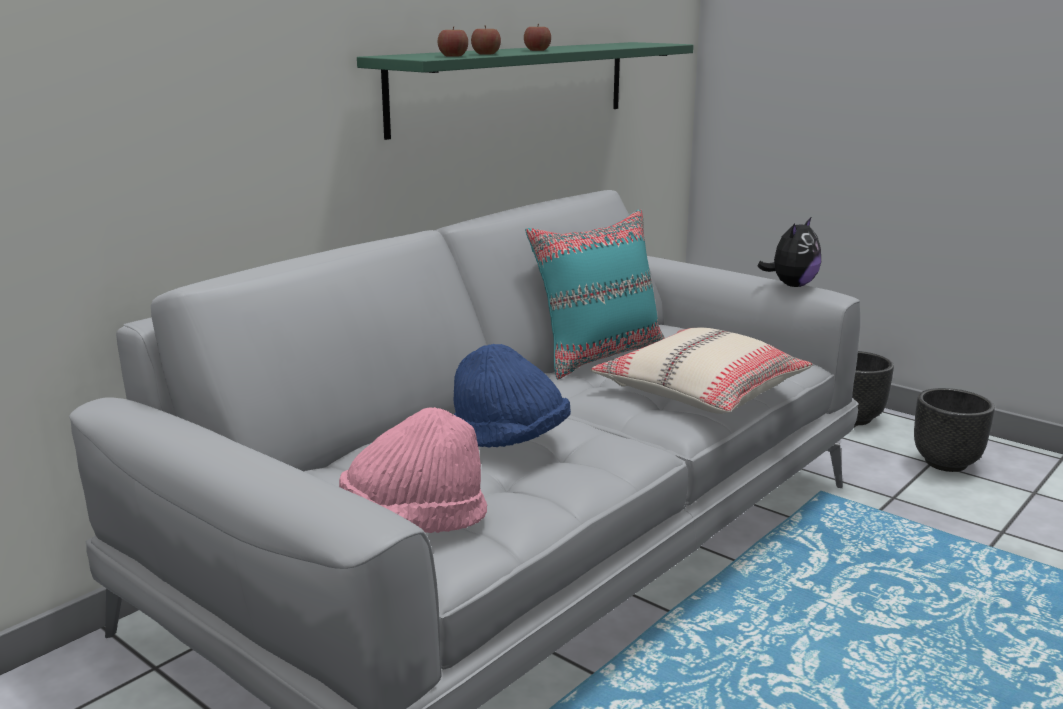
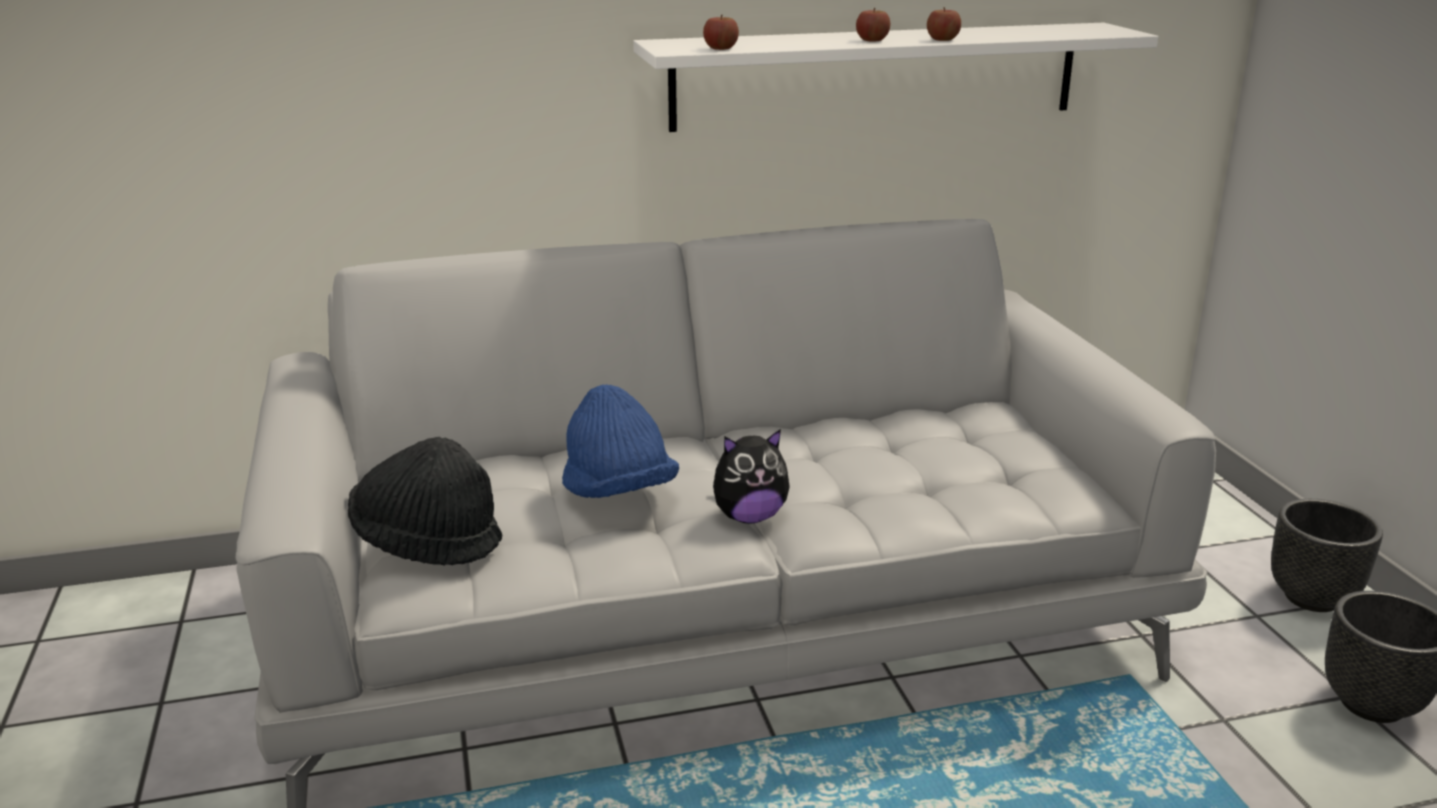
camera: 35 degrees right, 5 degrees up
pink hat [339,407,487,533] -> black hat [348,437,502,566]
green shelf [357,42,694,140] -> white shelf [633,23,1158,132]
apple [471,25,501,55] -> apple moved to [927,7,961,41]
turquoise pillow [525,209,665,379] -> none
beige pillow [591,328,812,414] -> none
plush toy [757,216,821,287] -> plush toy moved to [713,429,790,524]

